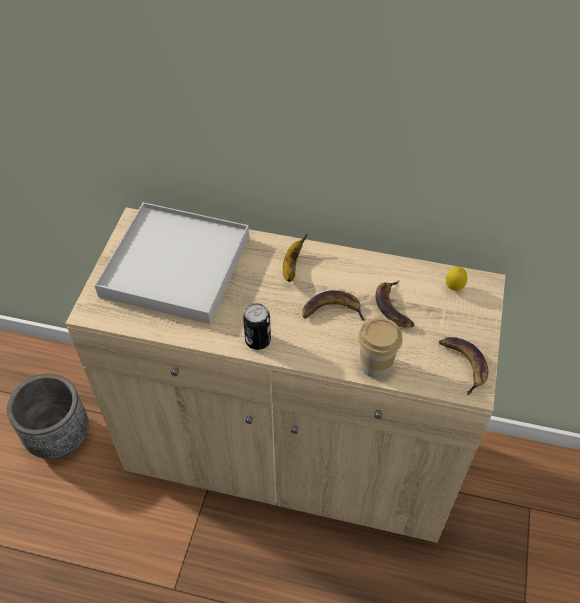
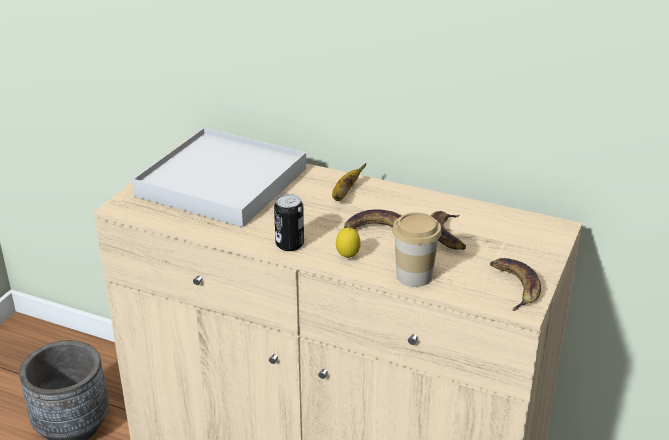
camera: 10 degrees right, 20 degrees down
lemon [446,267,467,291] -> lemon moved to [336,227,360,258]

